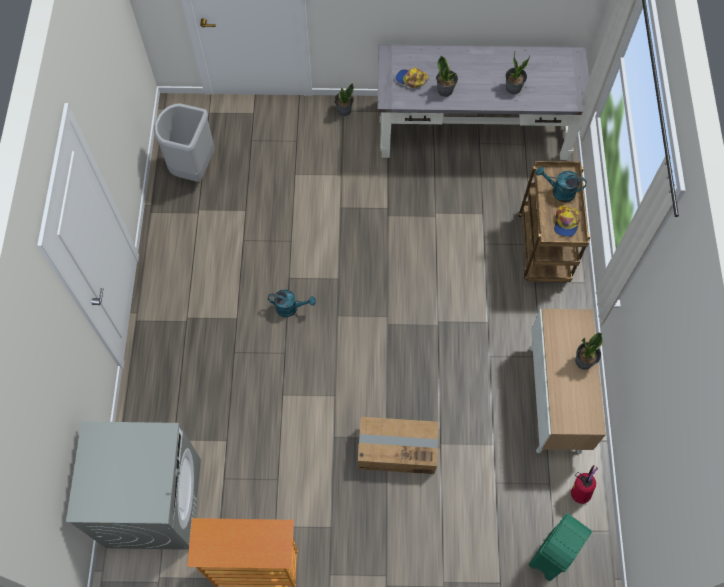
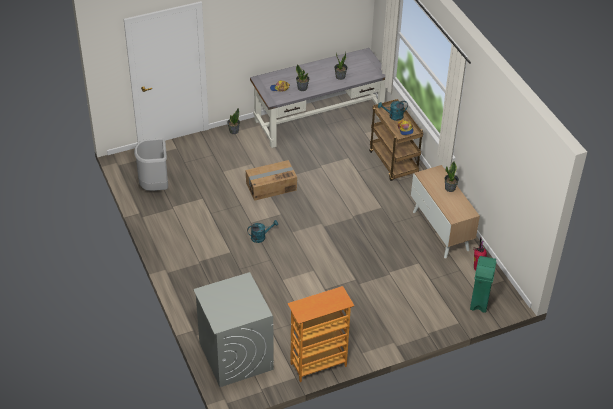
camera: 25 degrees left, 20 degrees down
cardboard box [358,417,439,474] -> cardboard box moved to [246,160,297,201]

